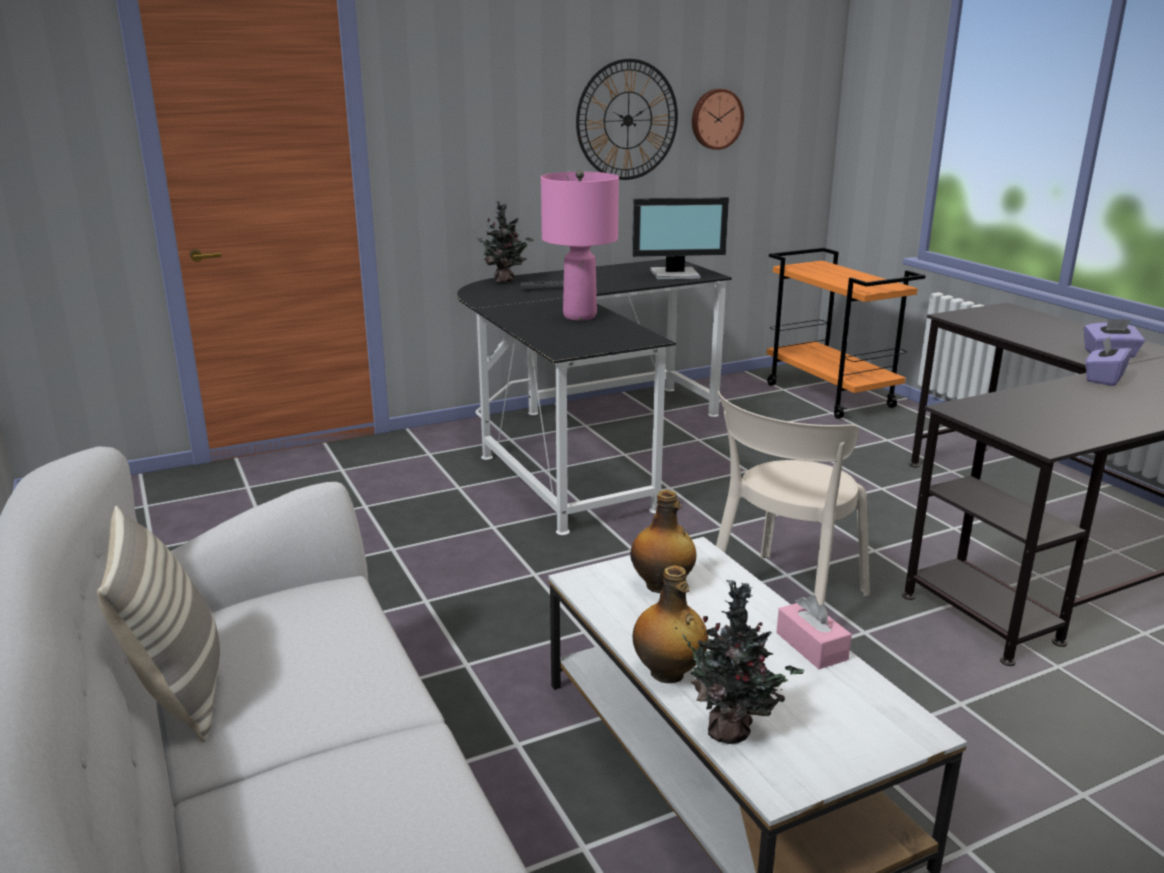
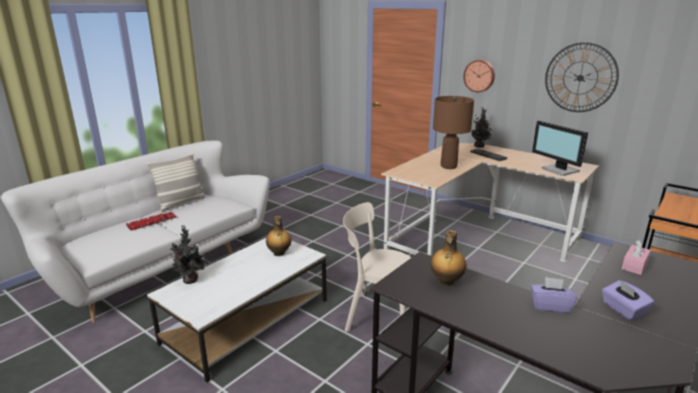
camera: 65 degrees right, 0 degrees up
black desk [457,259,732,535] -> beige desk [381,143,599,262]
pink table lamp [541,170,619,320] -> brown table lamp [433,96,474,169]
bottle [633,565,708,683] -> bottle moved to [430,230,467,286]
wall clock [692,89,744,150] -> wall clock moved to [463,60,495,92]
pink tissue box [776,595,852,669] -> pink tissue box moved to [622,240,651,275]
none -> keyboard [126,212,177,231]

